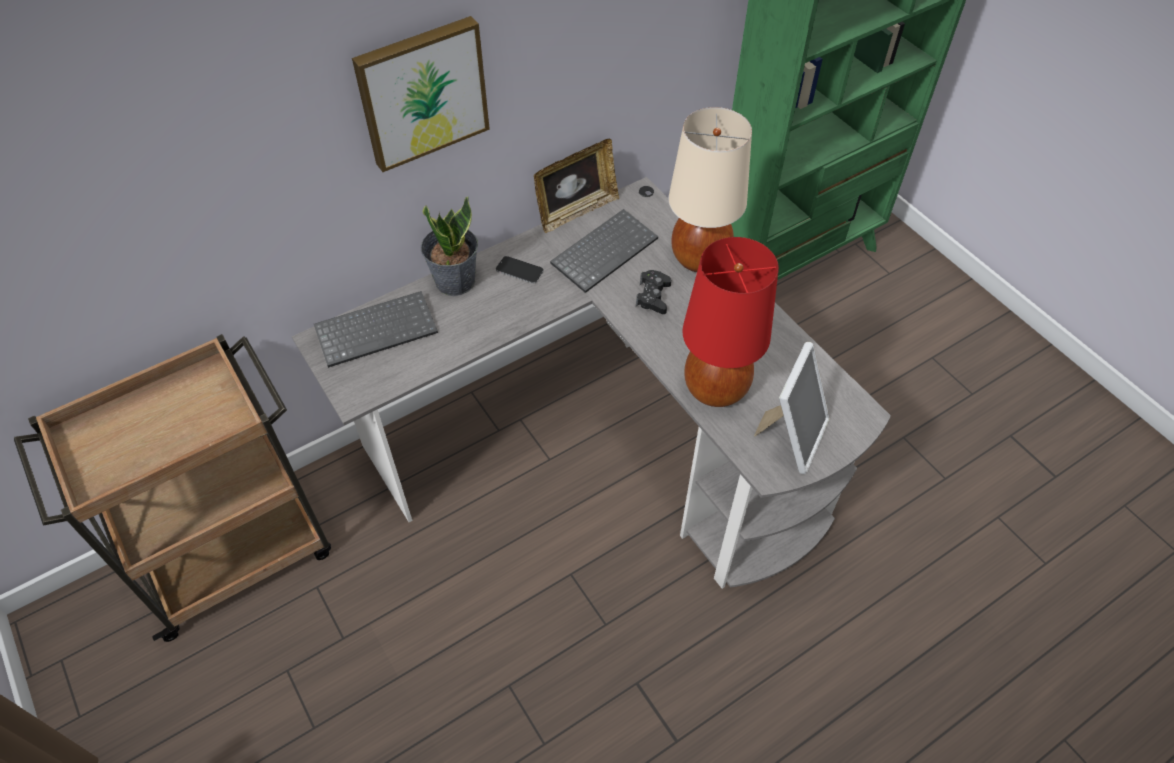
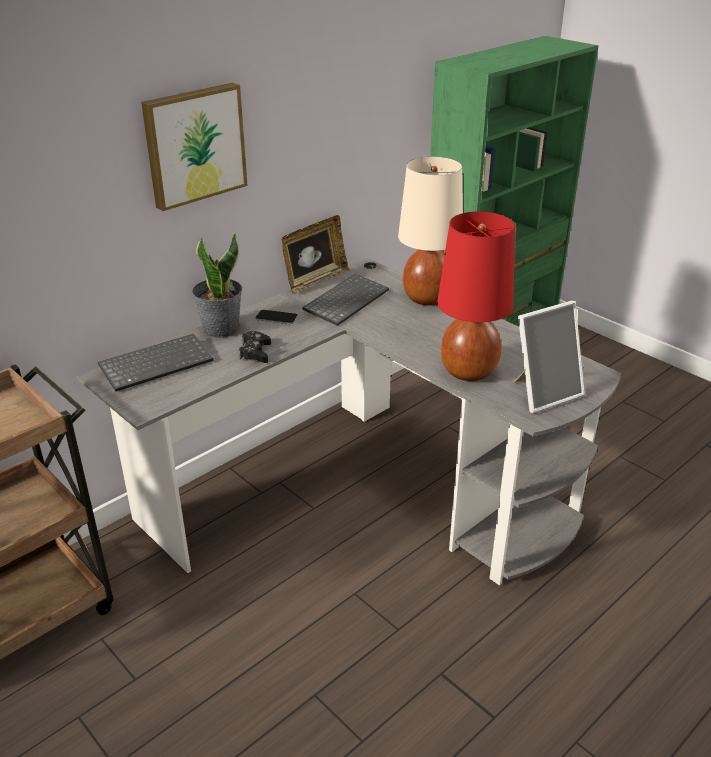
camera: 10 degrees left, 20 degrees down
black game controller [636,270,671,314] -> black game controller moved to [239,331,271,363]
picture frame [754,342,830,474] -> picture frame turned 45 degrees clockwise [514,301,585,413]

